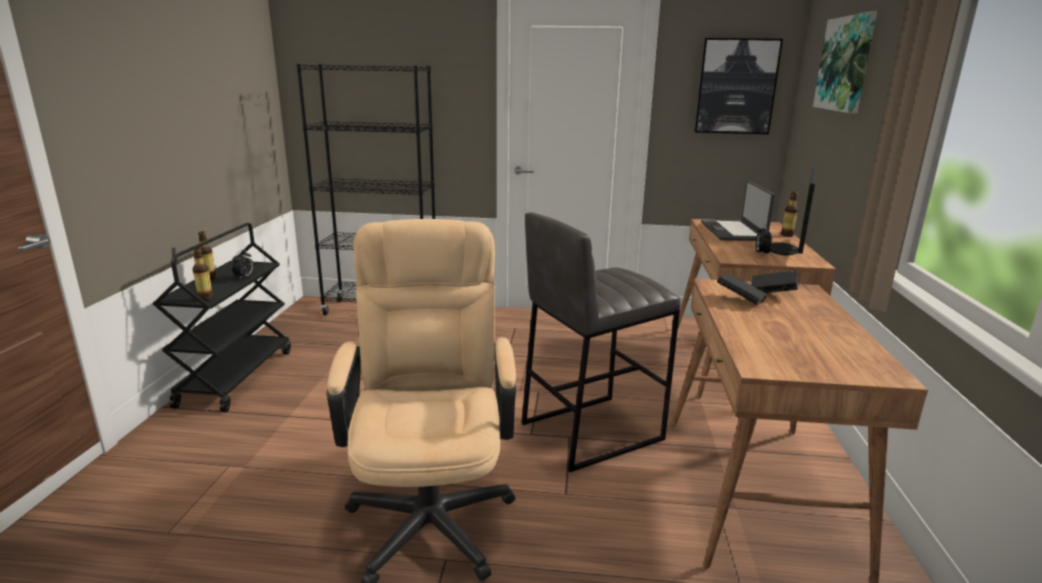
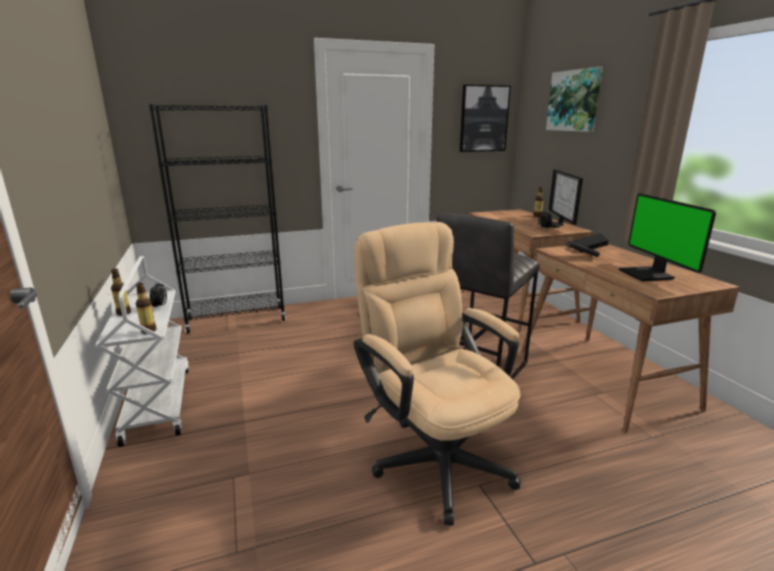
camera: 25 degrees left, 0 degrees up
black cart [152,223,291,412] -> white cart [95,256,189,447]
laptop [701,181,775,241] -> none
none -> monitor [619,193,716,281]

